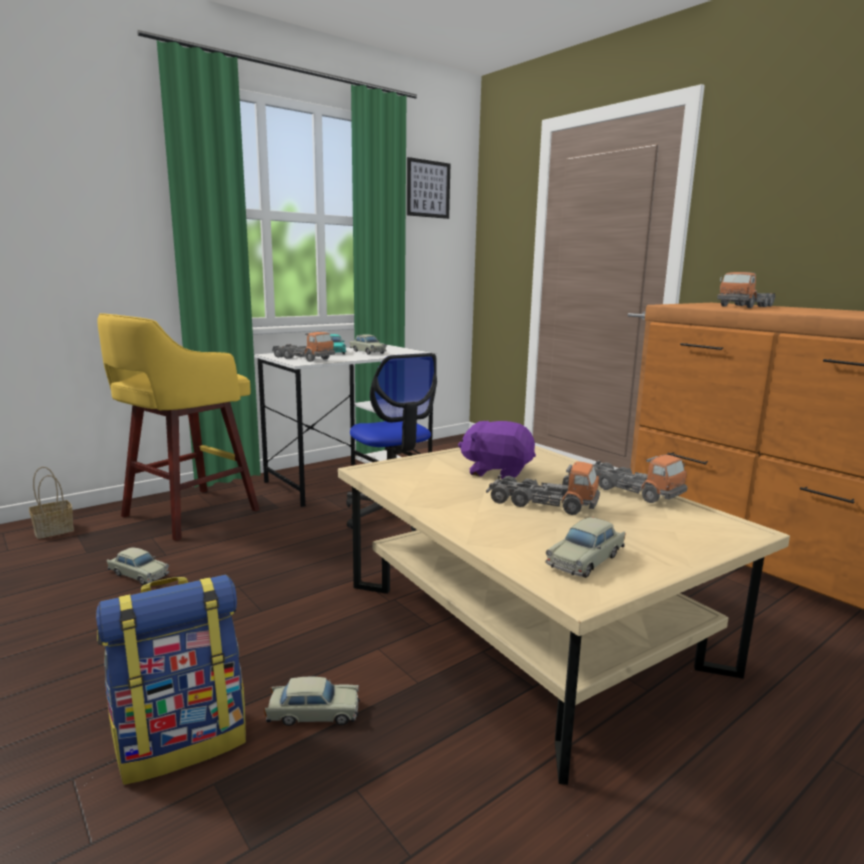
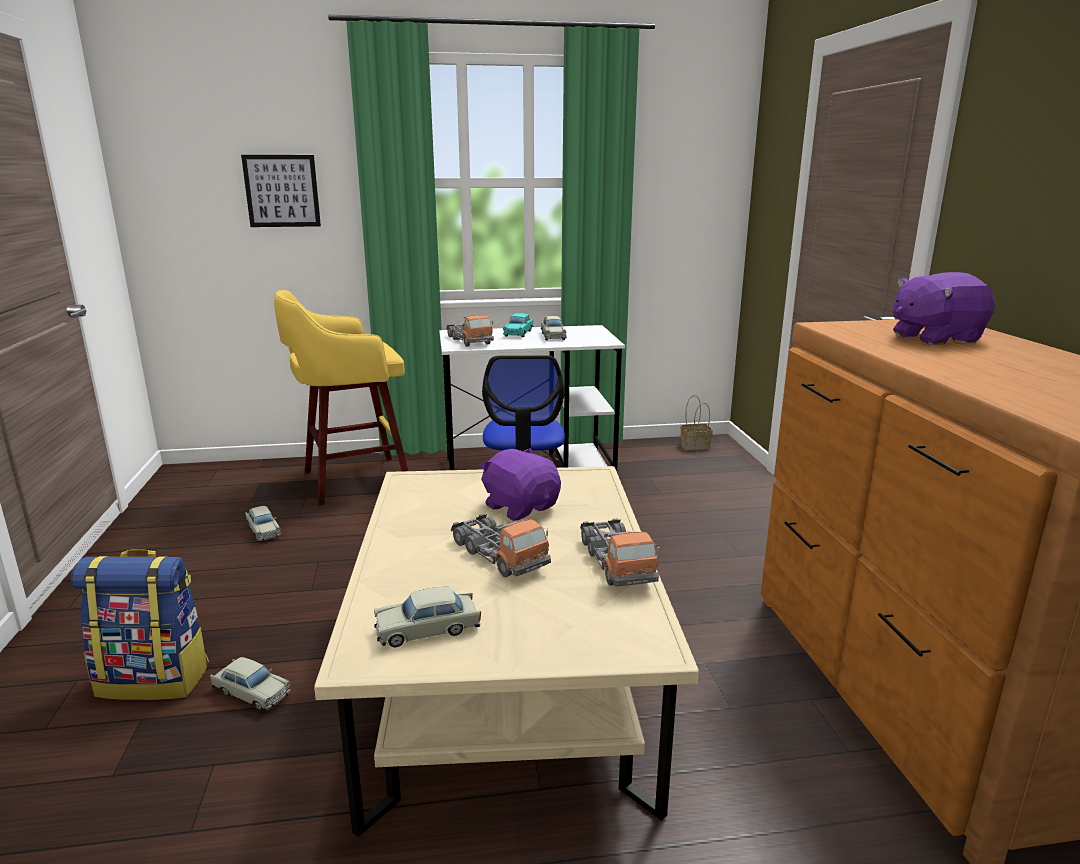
camera: 30 degrees right, 5 degrees up
basket [29,467,74,539] -> basket moved to [680,395,713,450]
picture [407,157,450,219] -> picture moved to [241,155,321,227]
toy truck [717,272,775,308] -> purple plush toy [893,272,995,345]

